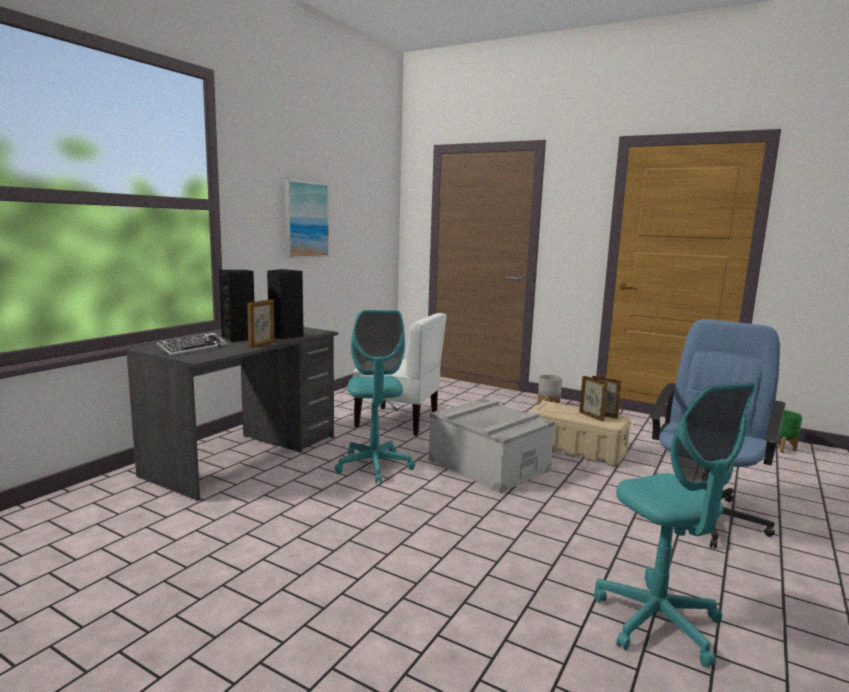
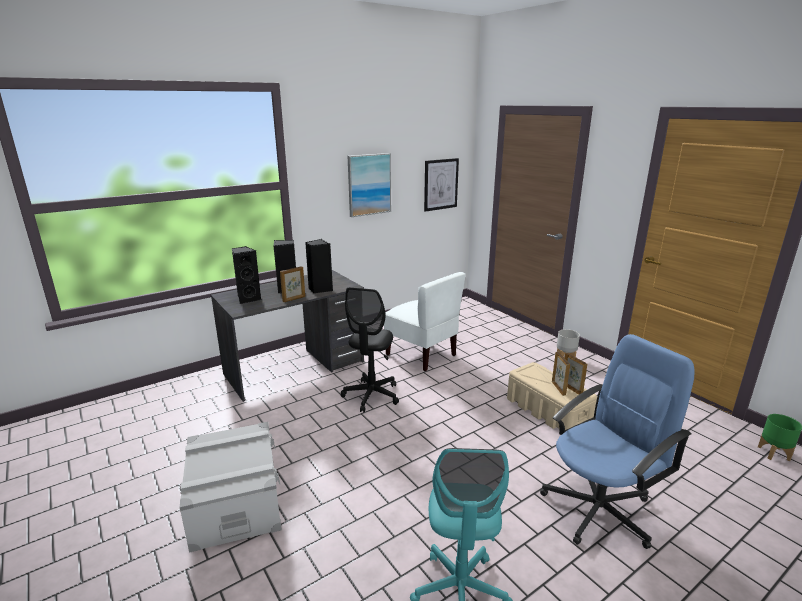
camera: 25 degrees right, 10 degrees up
keyboard [156,332,227,356] -> black speaker [232,246,261,304]
turquoise office chair [335,310,415,484] -> black office chair [341,287,399,412]
grey storage box [428,398,555,493] -> grey storage box moved to [180,422,282,553]
none -> picture [424,158,459,212]

